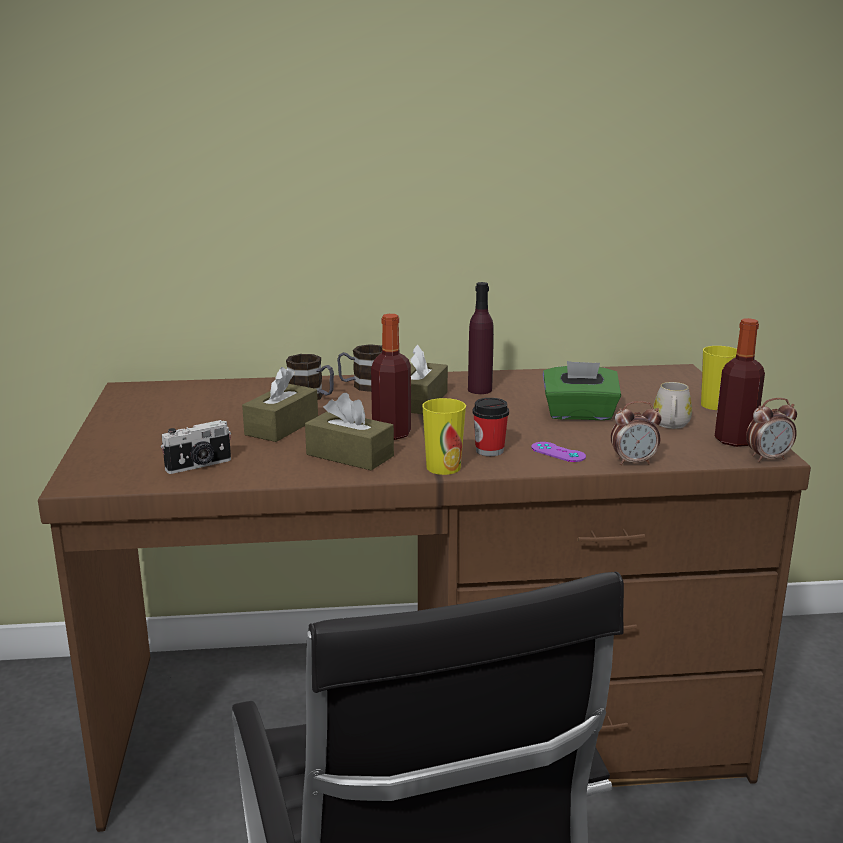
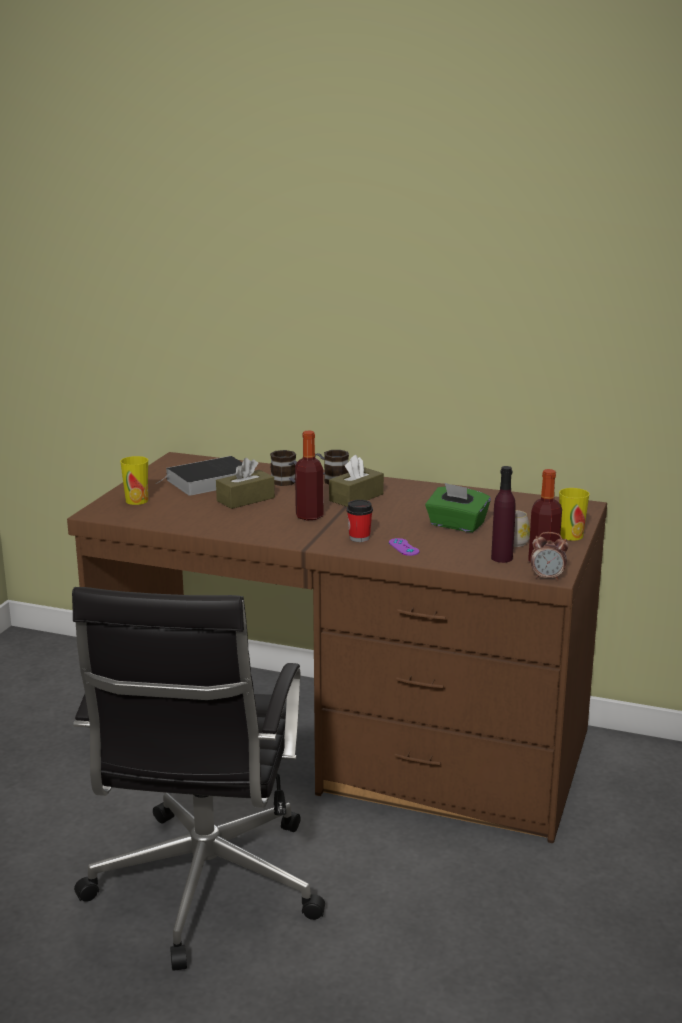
camera: 25 degrees right, 0 degrees up
camera [161,420,231,474] -> none
brown tissue box [305,393,394,471] -> none
cup [422,398,466,475] -> cup moved to [120,456,148,505]
purple bottle [468,282,494,394] -> purple bottle moved to [491,466,516,563]
alarm clock [611,401,662,465] -> none
none -> book [155,456,242,496]

